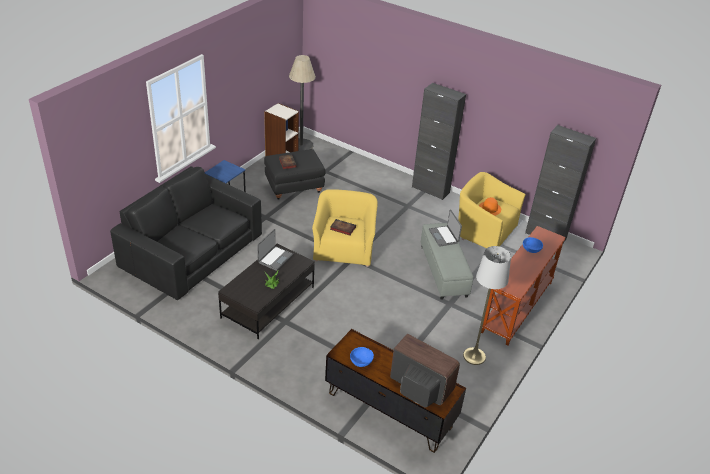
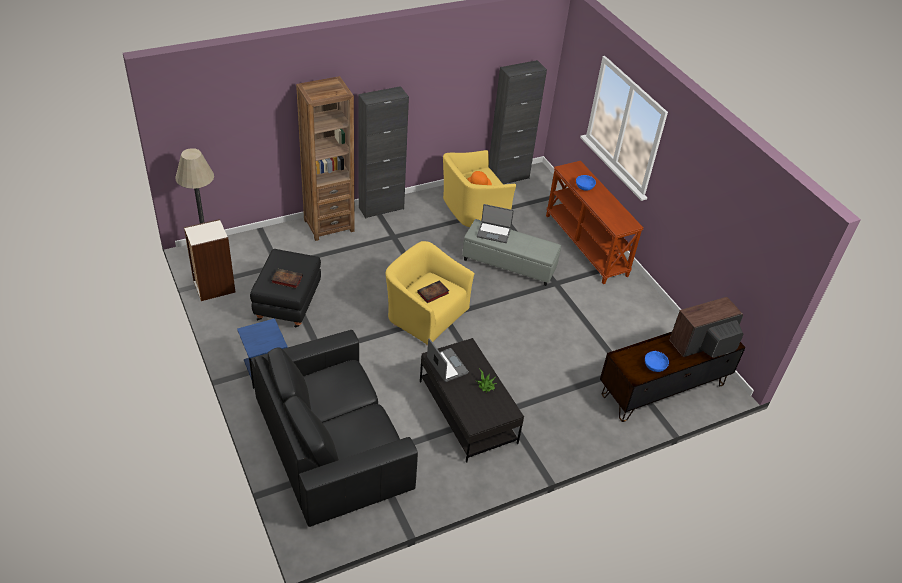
camera: 60 degrees left, 5 degrees up
grey floor lamp [463,246,511,365] -> none
none -> brown bookcase [296,76,355,241]

